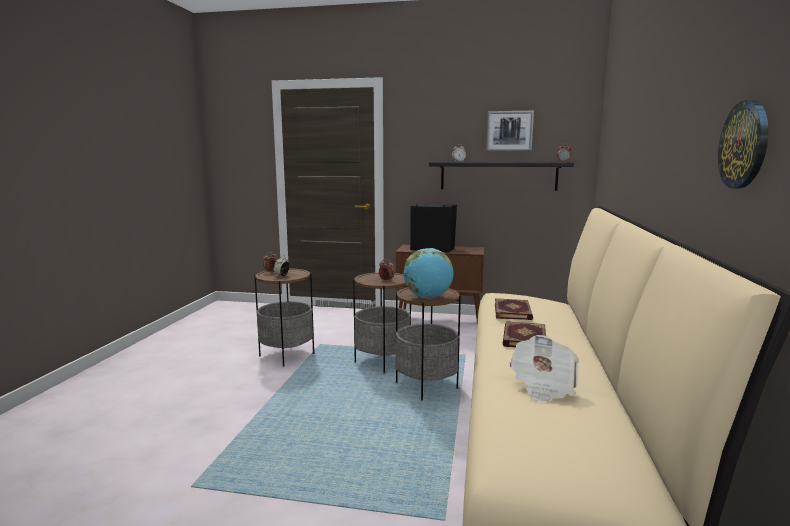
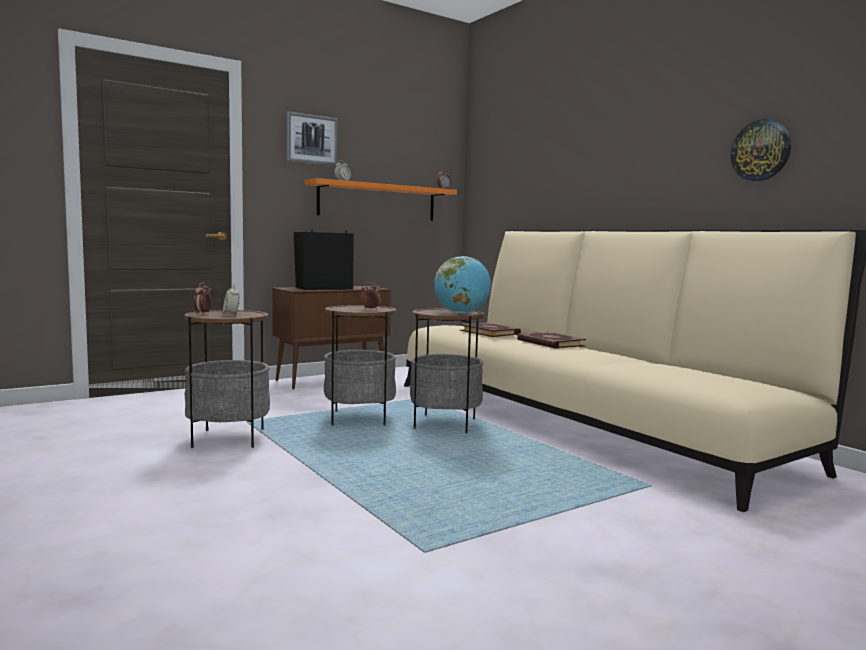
camera: 45 degrees left, 5 degrees down
black shelf [429,162,574,191] -> orange shelf [305,178,457,221]
picture [486,111,534,151] -> picture moved to [286,111,338,166]
newspaper [510,335,579,402] -> none

